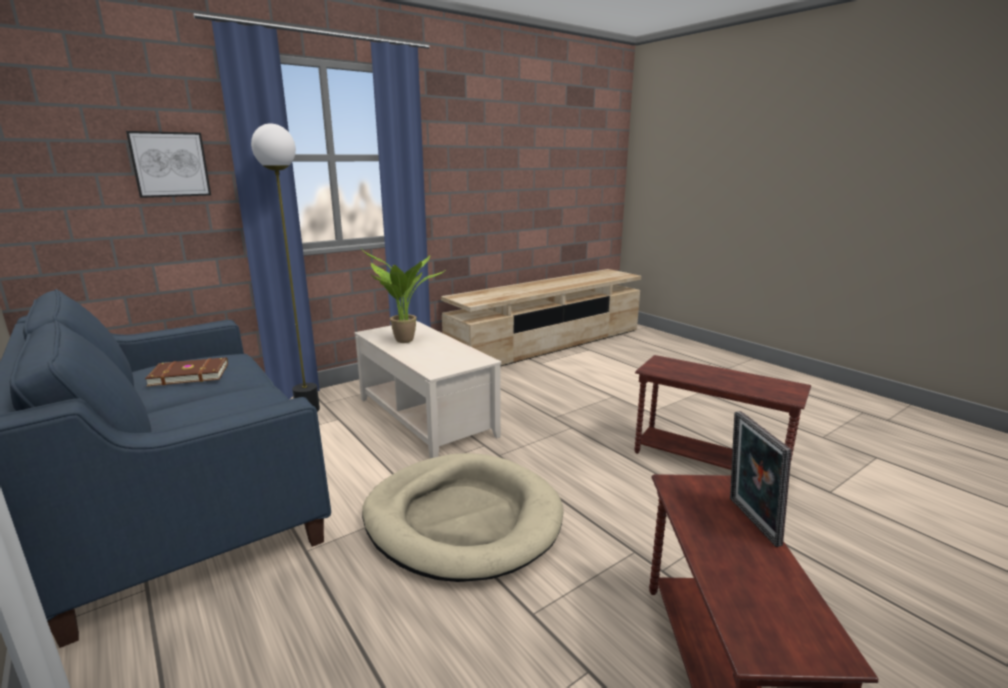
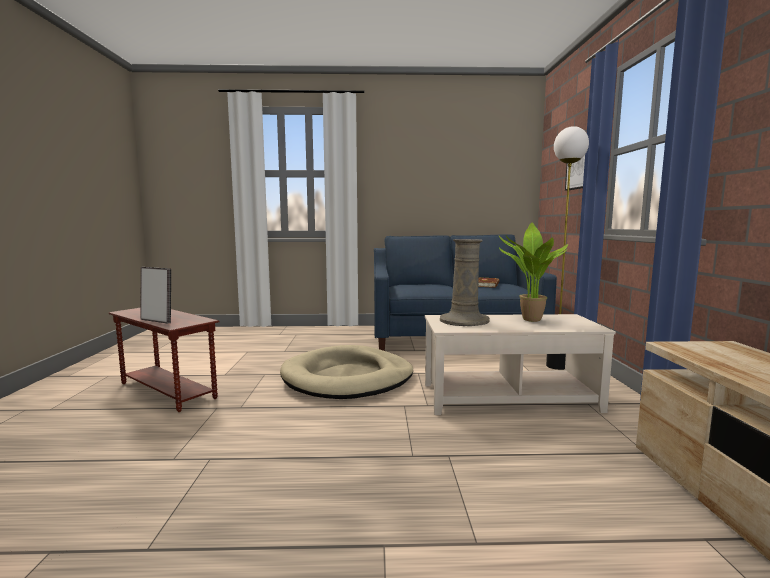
camera: 125 degrees right, 10 degrees down
brown side table [634,355,811,470] -> none
none -> beige vase [440,239,490,326]

